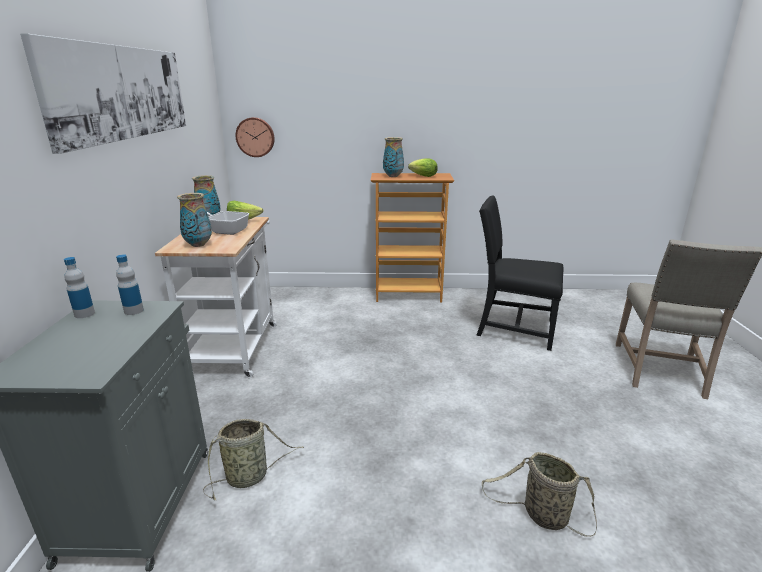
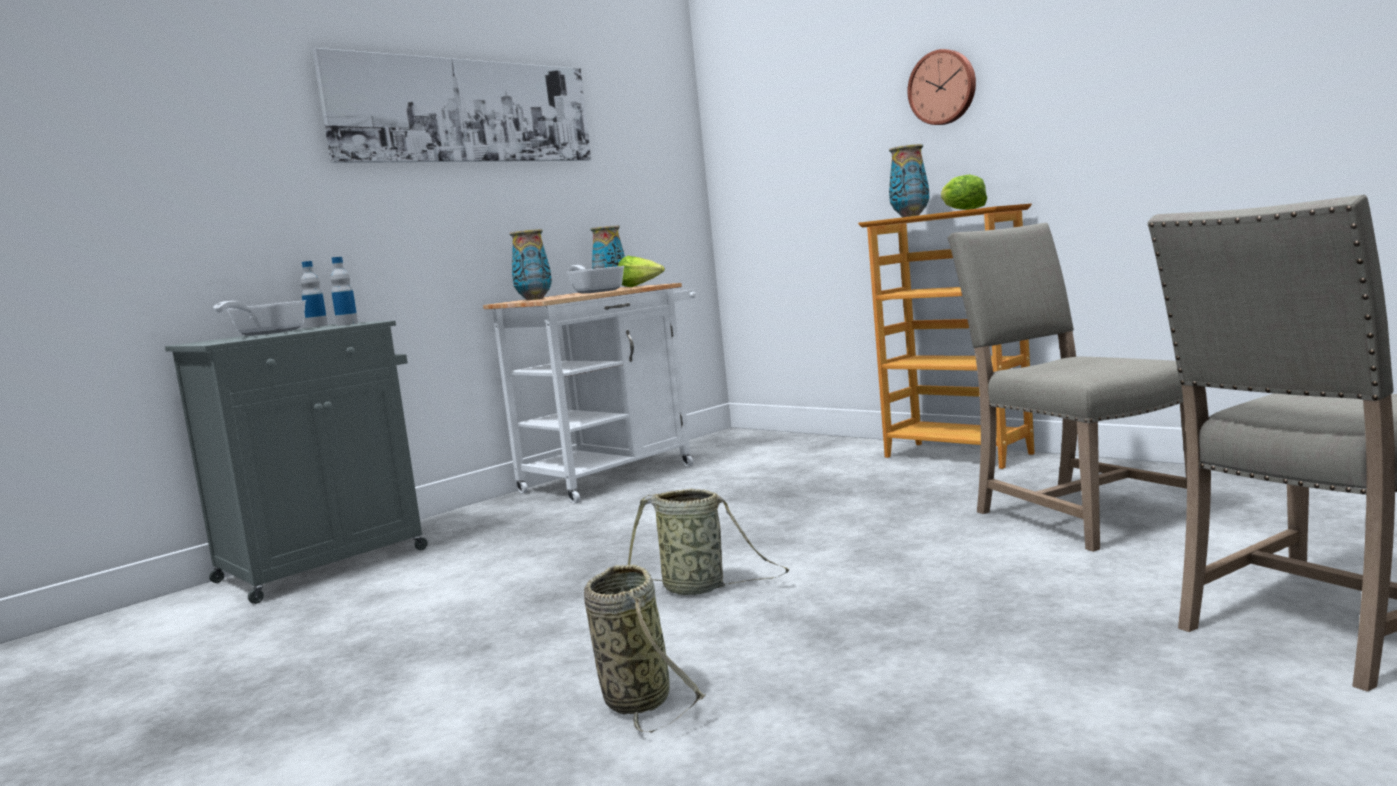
camera: 45 degrees right, 15 degrees down
basket [203,419,304,501] -> basket moved to [628,488,789,595]
wall clock [235,117,275,157] -> wall clock moved to [907,49,976,125]
black chair [476,196,564,351] -> beige chair [948,223,1187,552]
none -> frying pan [213,300,306,336]

